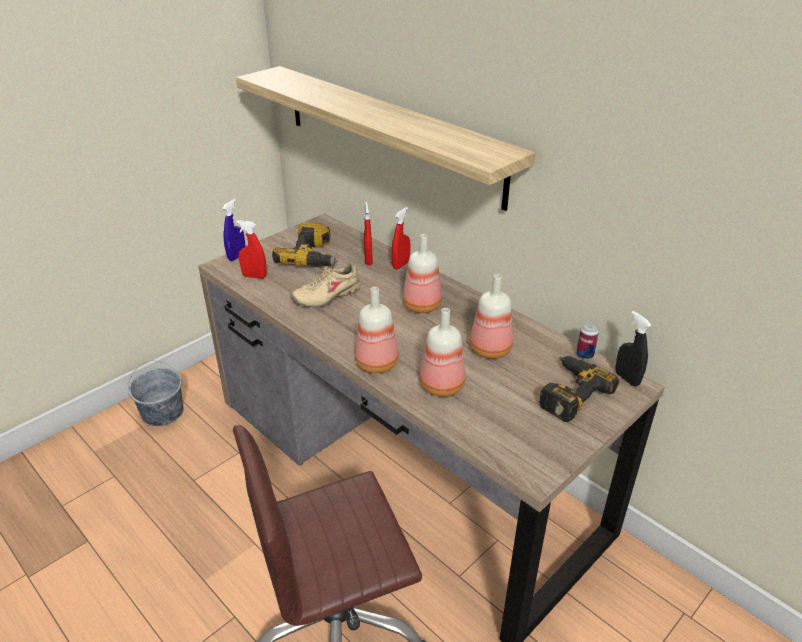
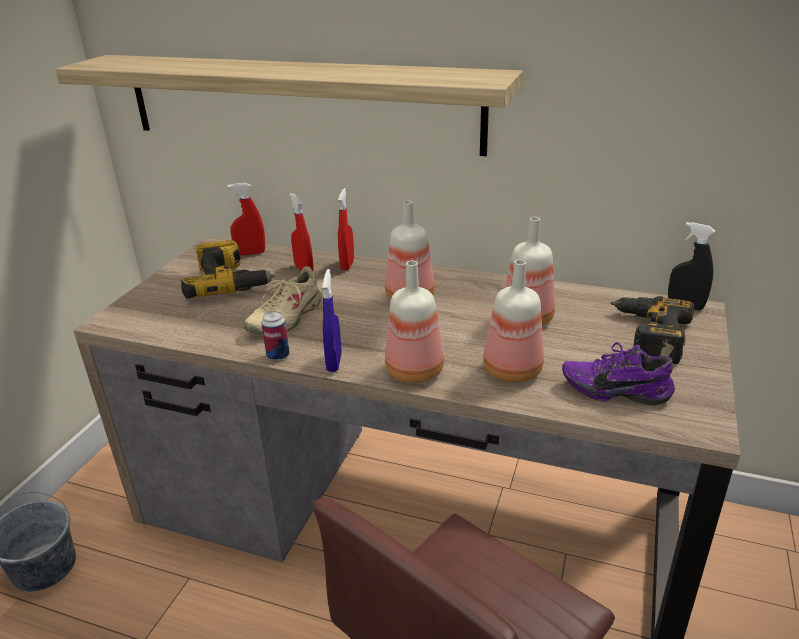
camera: 25 degrees left, 5 degrees down
blue spray bottle [222,199,246,261] -> blue spray bottle moved to [322,269,342,372]
red spray bottle [236,220,267,279] -> red spray bottle moved to [227,183,265,255]
can [576,322,599,359] -> can moved to [261,311,289,361]
none -> purple shoe [562,342,675,405]

